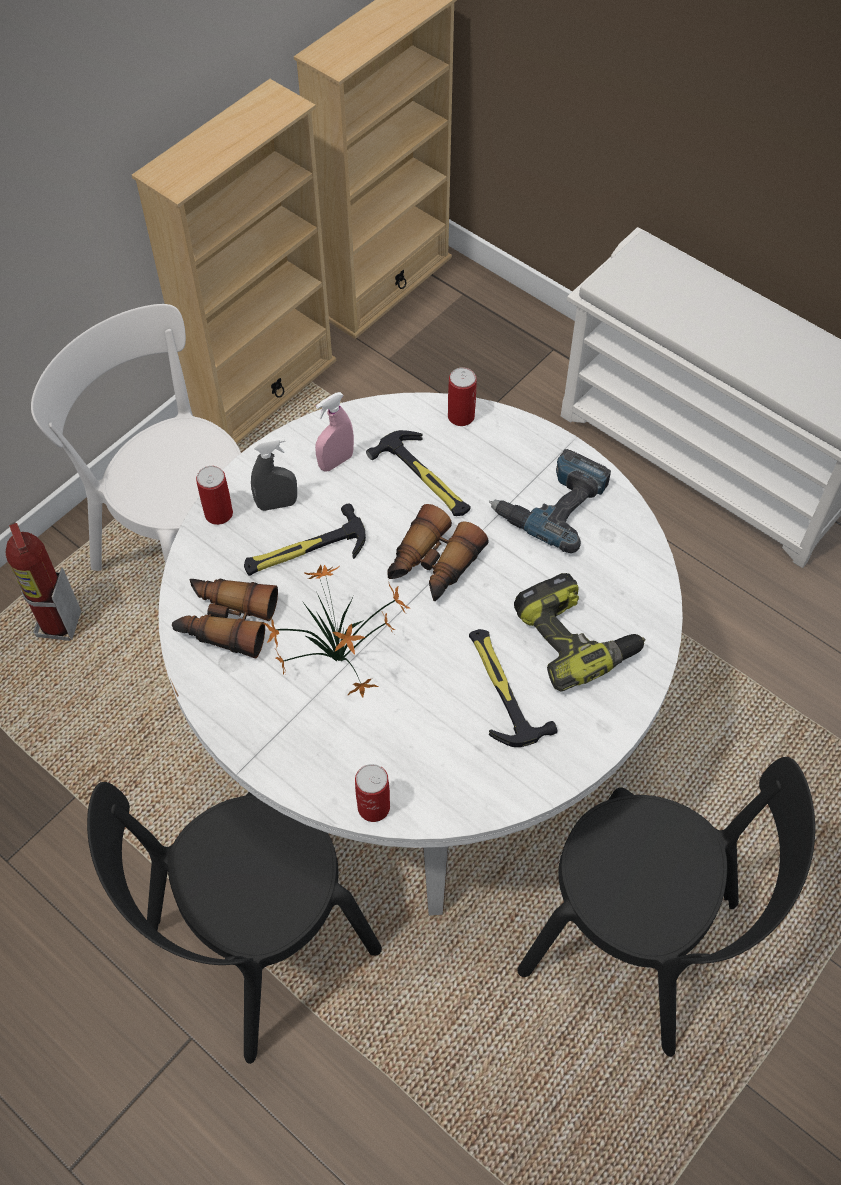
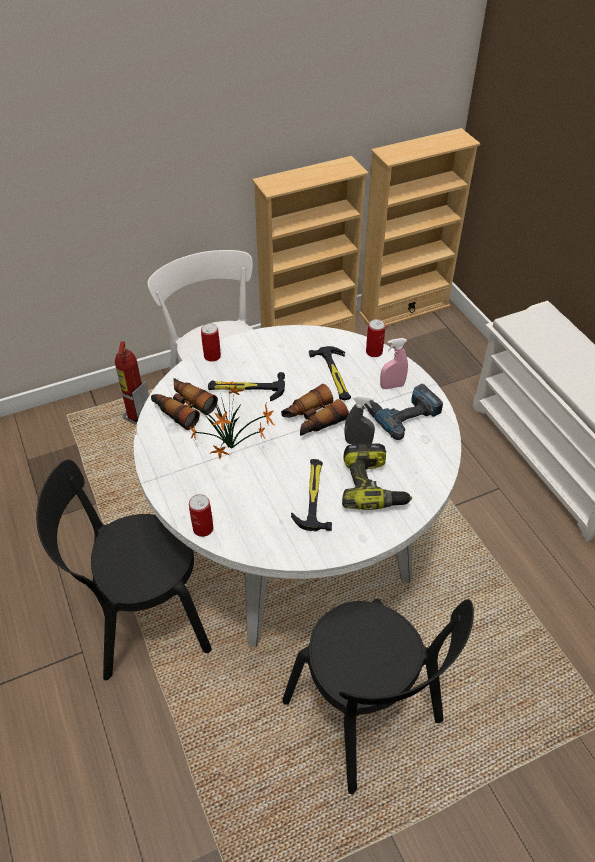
camera: 25 degrees right, 10 degrees down
grey spray bottle [251,438,297,511] -> grey spray bottle moved to [345,395,375,444]
pink spray bottle [315,392,354,472] -> pink spray bottle moved to [380,338,408,389]

